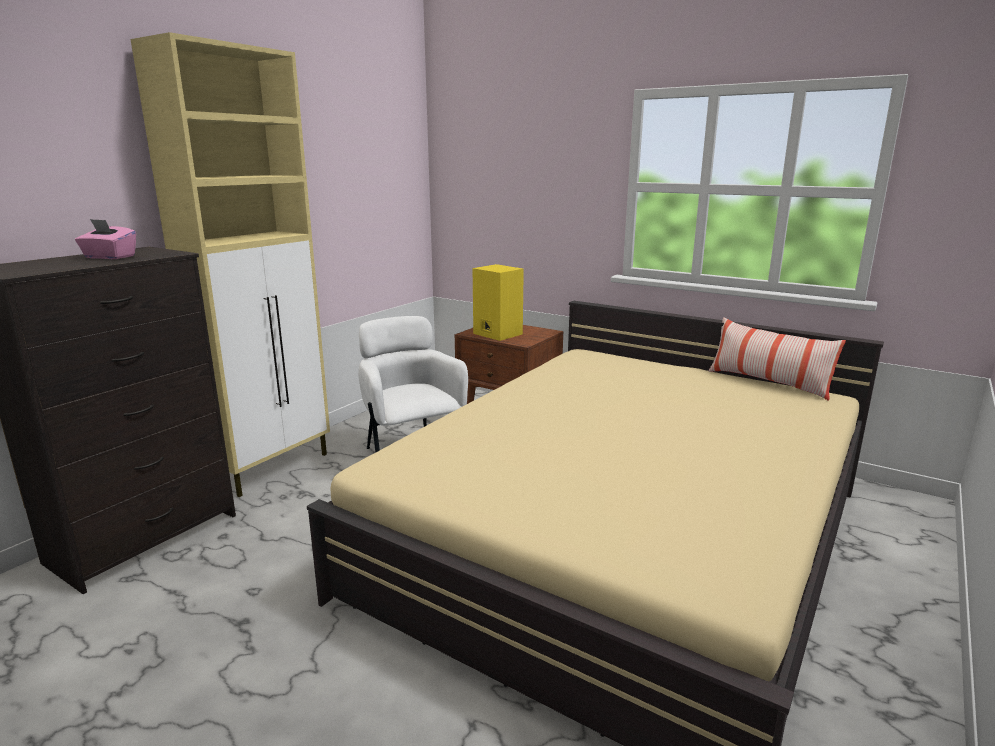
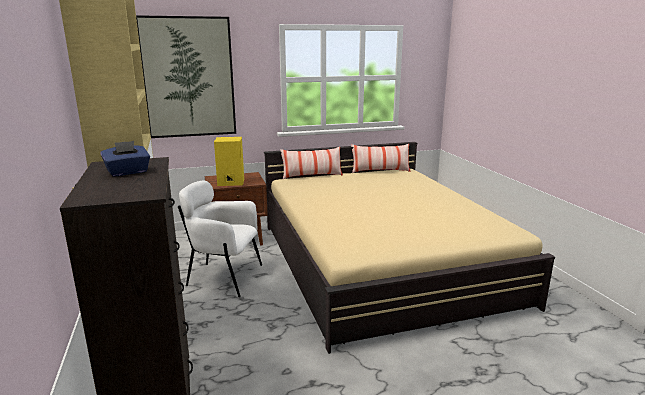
camera: 50 degrees left, 0 degrees up
pink tissue box [75,219,136,259] -> blue tissue box [100,141,150,177]
none -> picture [136,15,236,138]
none -> pillow [280,147,343,179]

